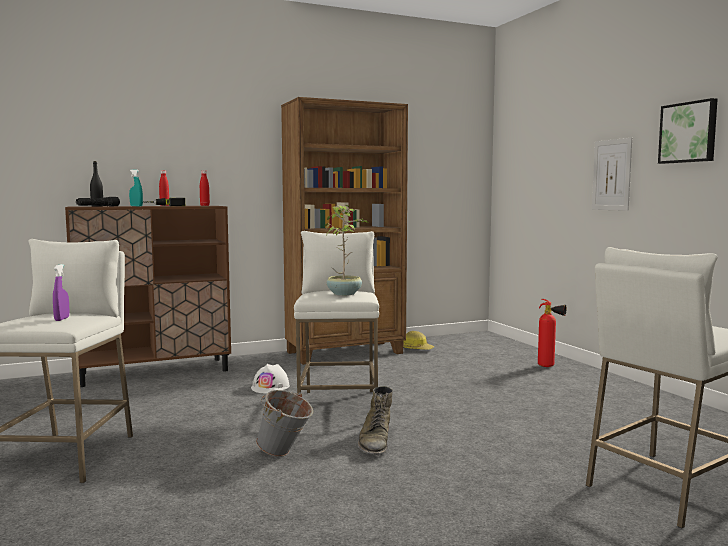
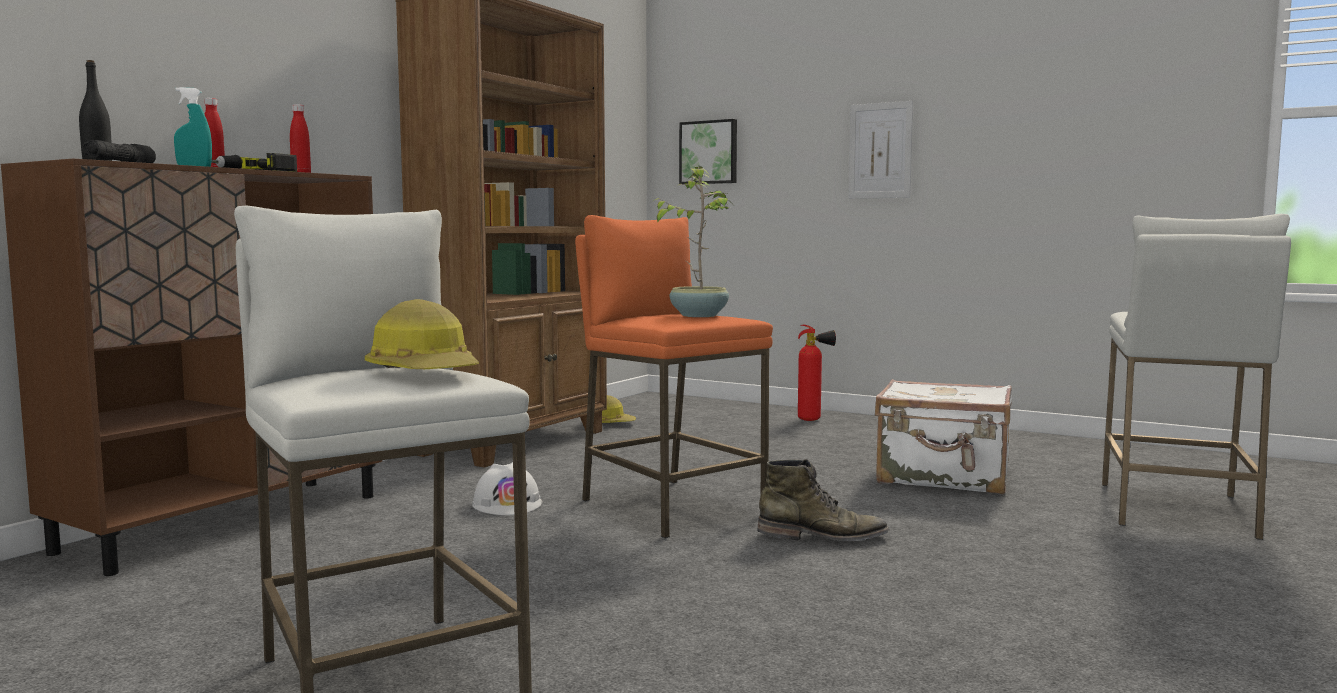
camera: 35 degrees left, 0 degrees up
purple spray bottle [53,264,69,321] -> hard hat [365,299,479,369]
grey bucket [256,390,313,457] -> none
white stool [294,231,379,394] -> orange stool [575,215,773,538]
green boot [358,386,393,456] -> green boot turned 60 degrees counterclockwise [757,459,889,541]
picture [658,98,718,164] -> picture moved to [679,119,737,184]
none -> white suitcase [875,379,1012,494]

